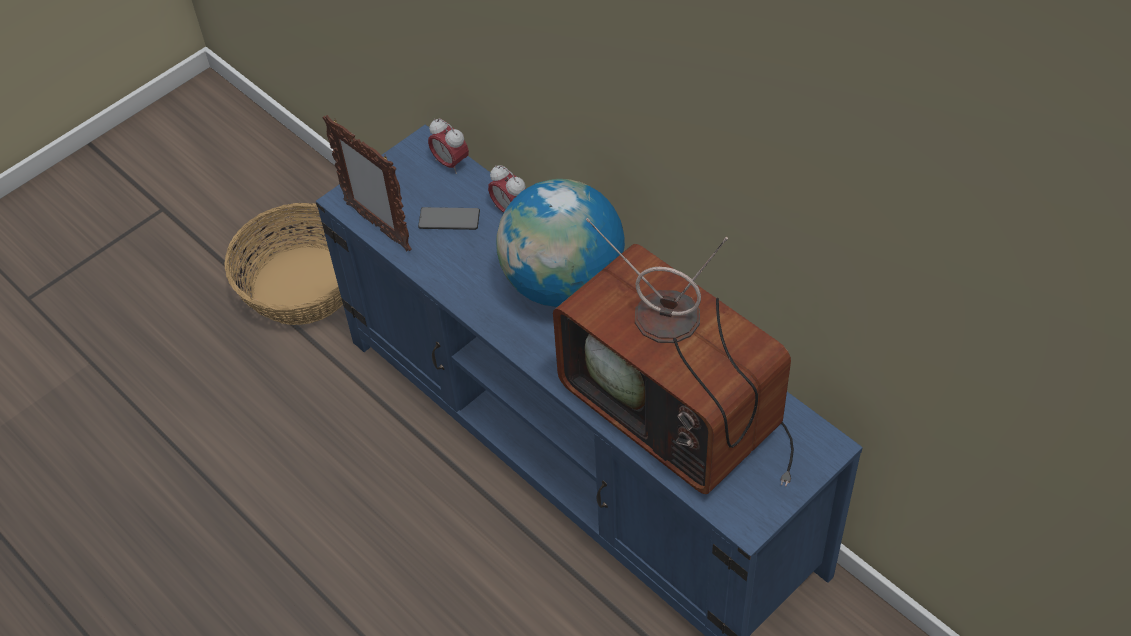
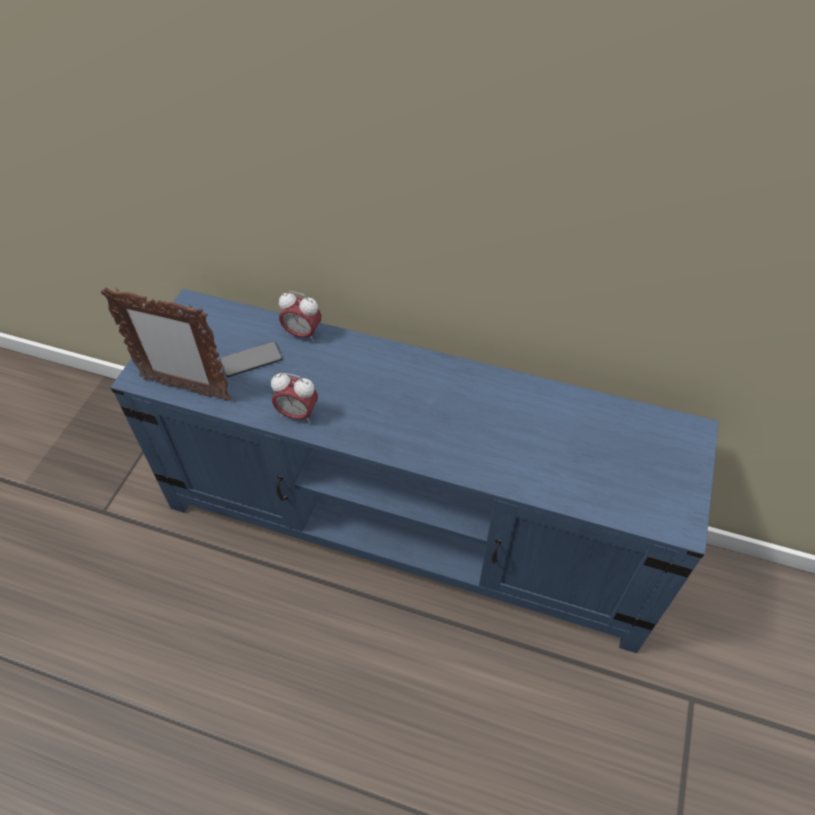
camera: 30 degrees left, 0 degrees up
basket [224,203,343,325] -> none
alarm clock [428,118,469,174] -> alarm clock moved to [271,373,318,423]
globe [496,179,625,307] -> none
television [553,218,794,494] -> none

